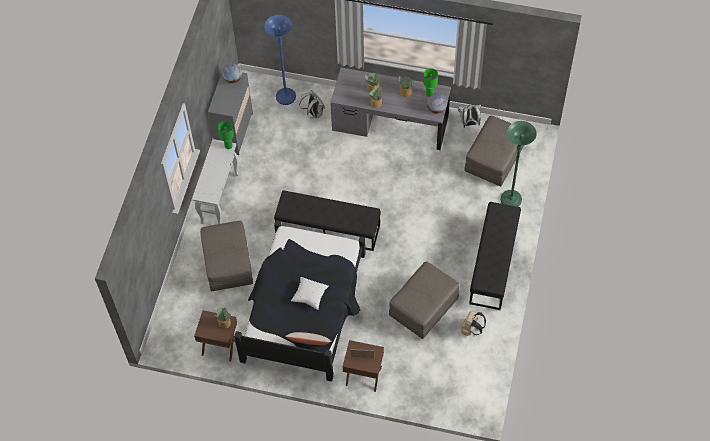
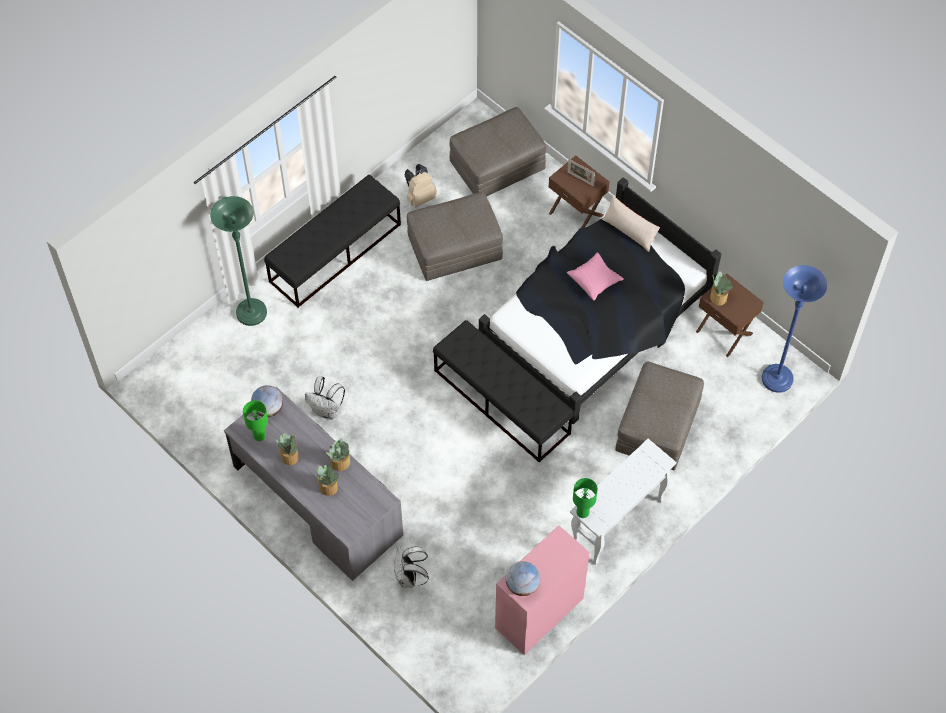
camera: 150 degrees left, 0 degrees up
grey dresser [208,72,253,155] -> pink dresser [495,525,590,655]
blue floor lamp [264,15,296,105] -> blue floor lamp moved to [762,265,827,393]
white pillow [291,277,329,310] -> pink pillow [567,252,624,300]
white backpack [458,105,481,128] -> white backpack moved to [305,376,345,420]
grey ottoman [465,116,524,187] -> grey ottoman moved to [450,107,546,197]

